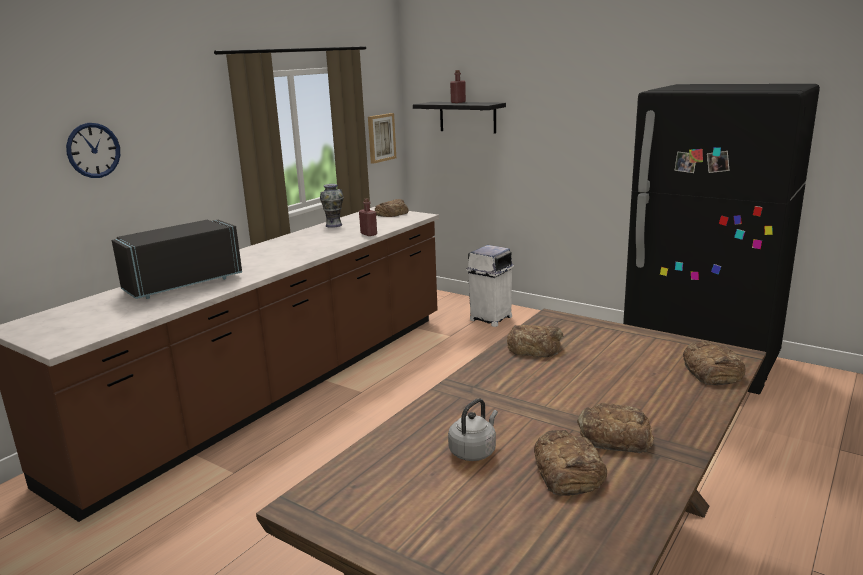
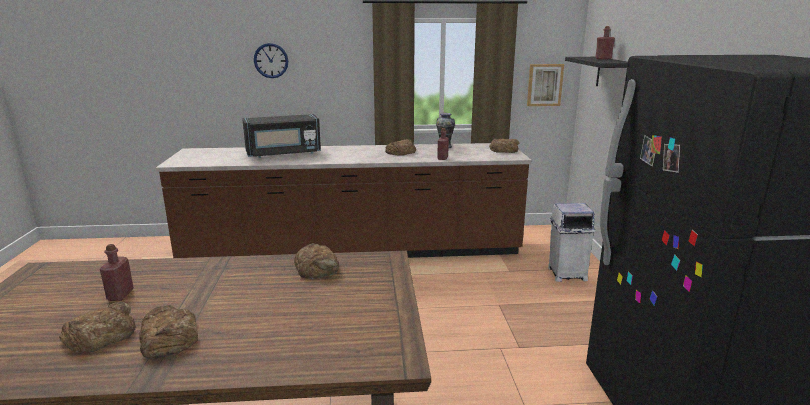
camera: 50 degrees right, 0 degrees up
black microwave [112,220,242,299] -> black microwave turned 150 degrees clockwise [242,114,321,158]
grey kettle [448,398,498,461] -> red bottle [100,244,134,301]
bread [683,341,746,385] -> bread moved to [385,139,416,156]

